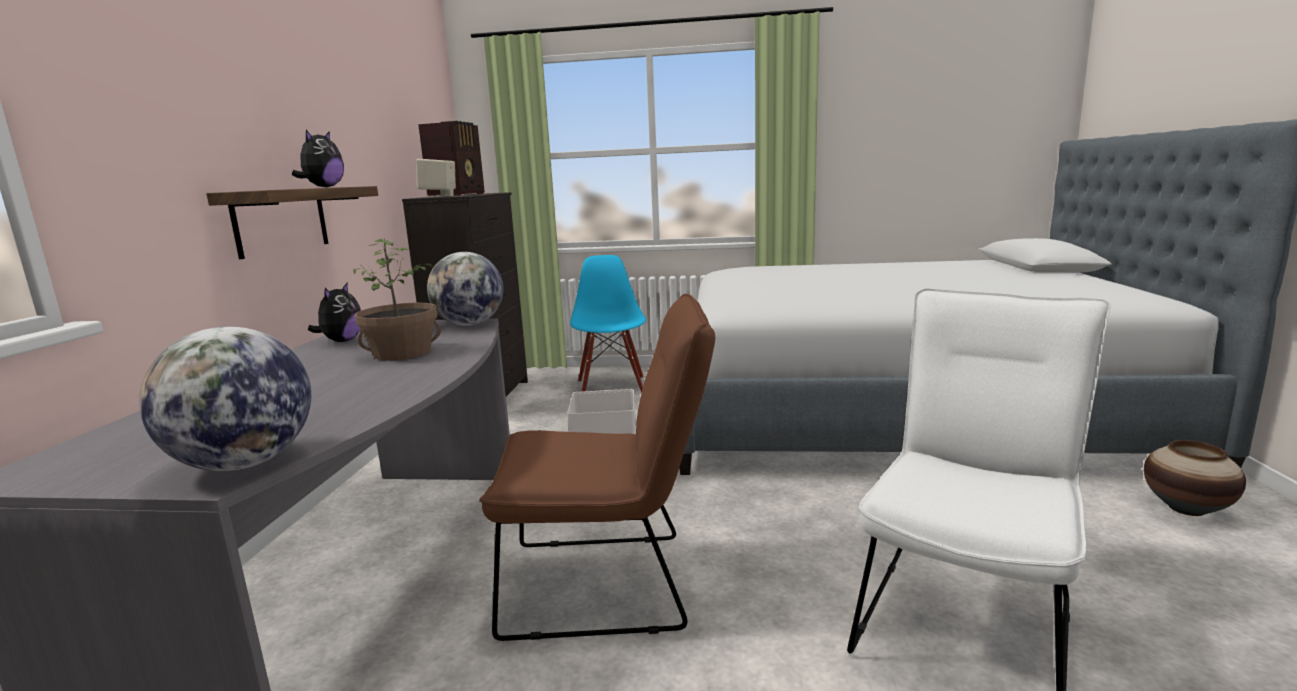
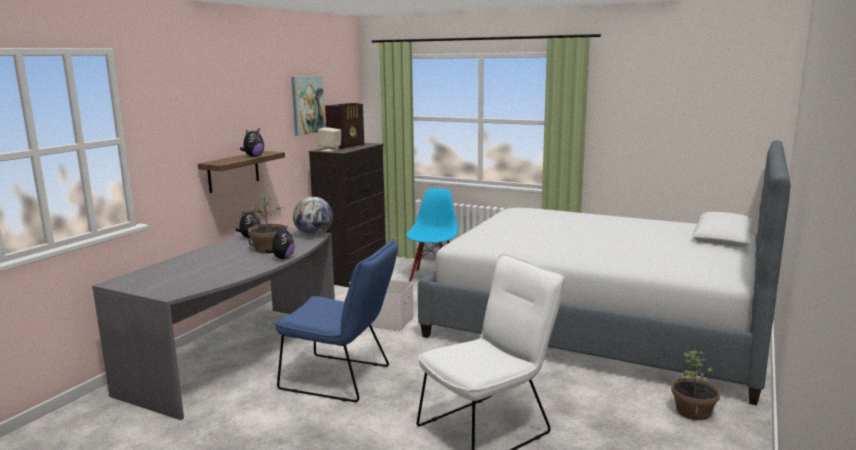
camera: 20 degrees right, 0 degrees up
globe [139,327,311,471] -> none
brown chair [479,294,715,641] -> blue chair [274,239,398,402]
vase [1144,440,1246,516] -> potted plant [671,350,720,420]
none -> plush toy [265,226,294,259]
none -> picture [291,76,325,136]

